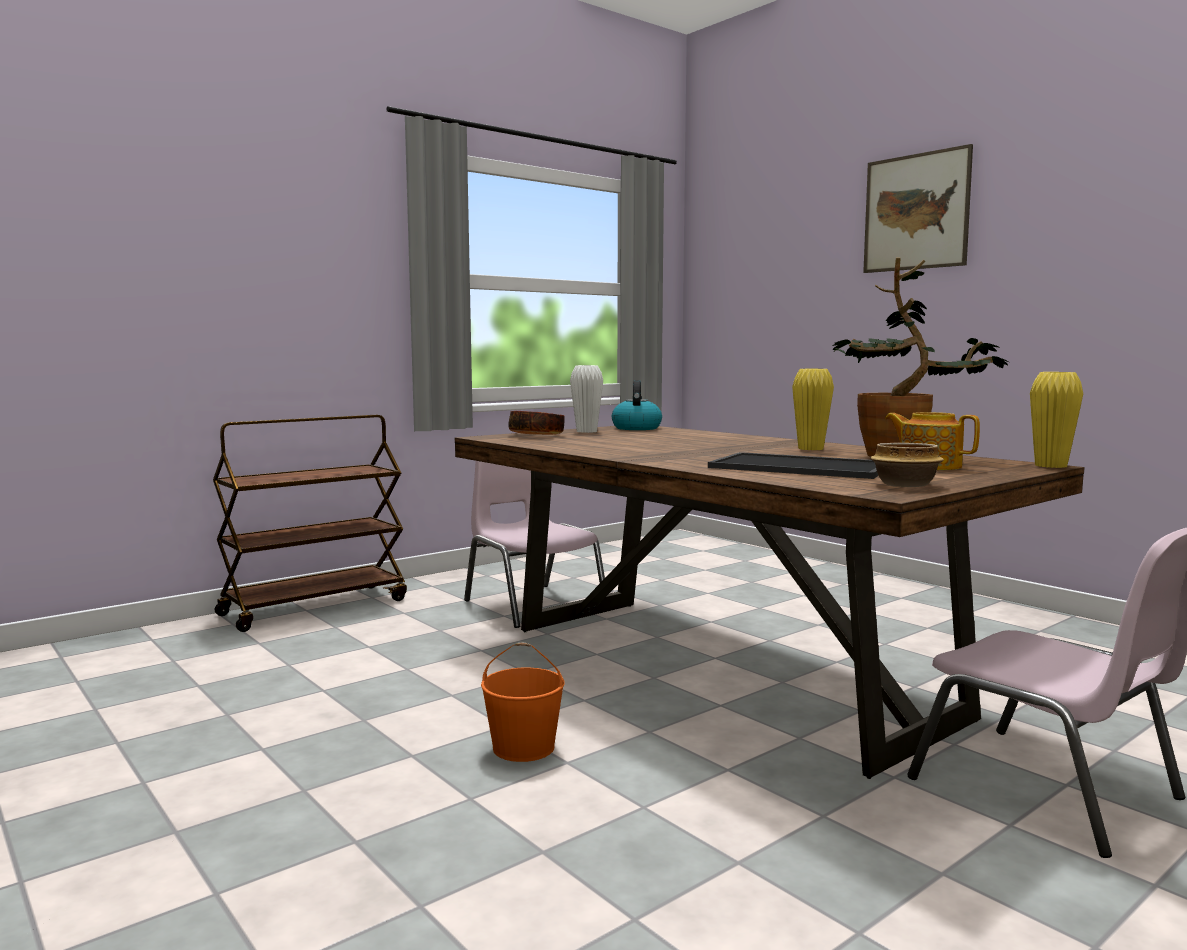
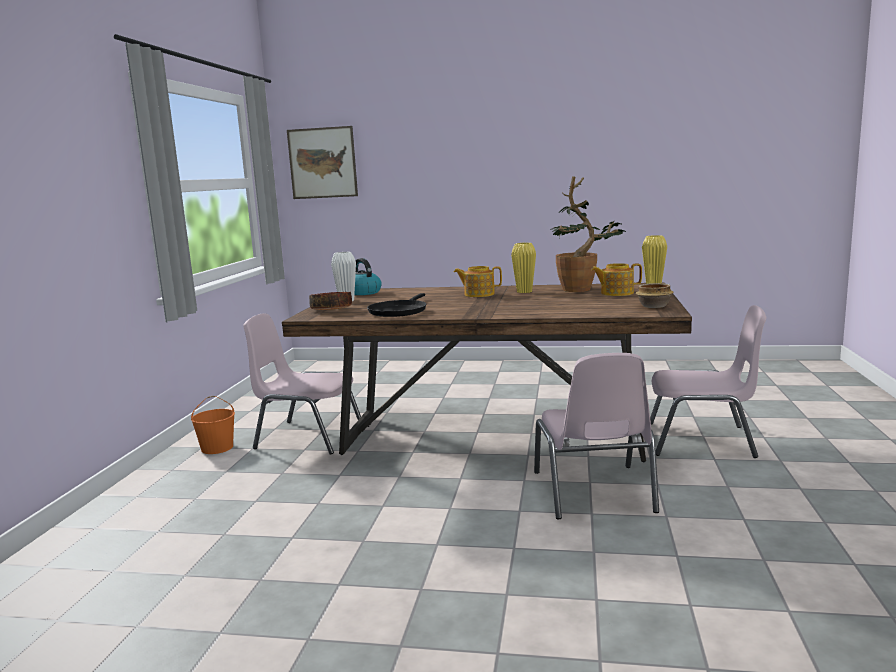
camera: 40 degrees left, 5 degrees up
brown cart [213,415,407,632] -> none
orange bucket [481,642,564,762] -> orange bucket moved to [191,396,235,454]
tray [708,452,879,479] -> none
picture [863,144,973,273] -> picture moved to [287,126,358,199]
none -> black frying pan [367,293,426,317]
none -> teapot [454,266,502,297]
none -> pink chair [534,353,659,519]

